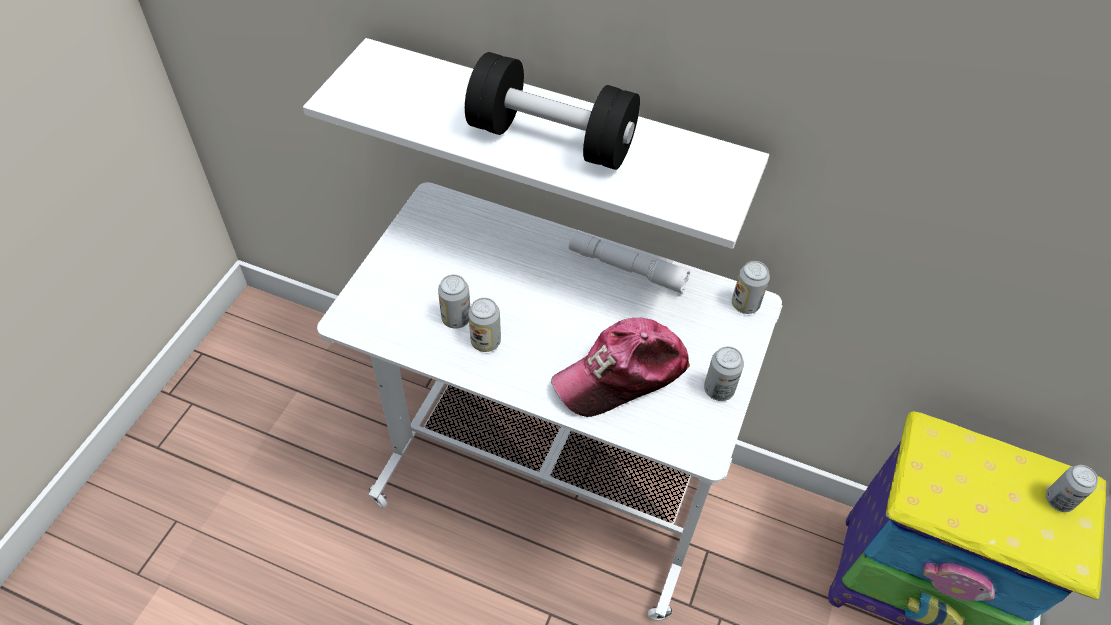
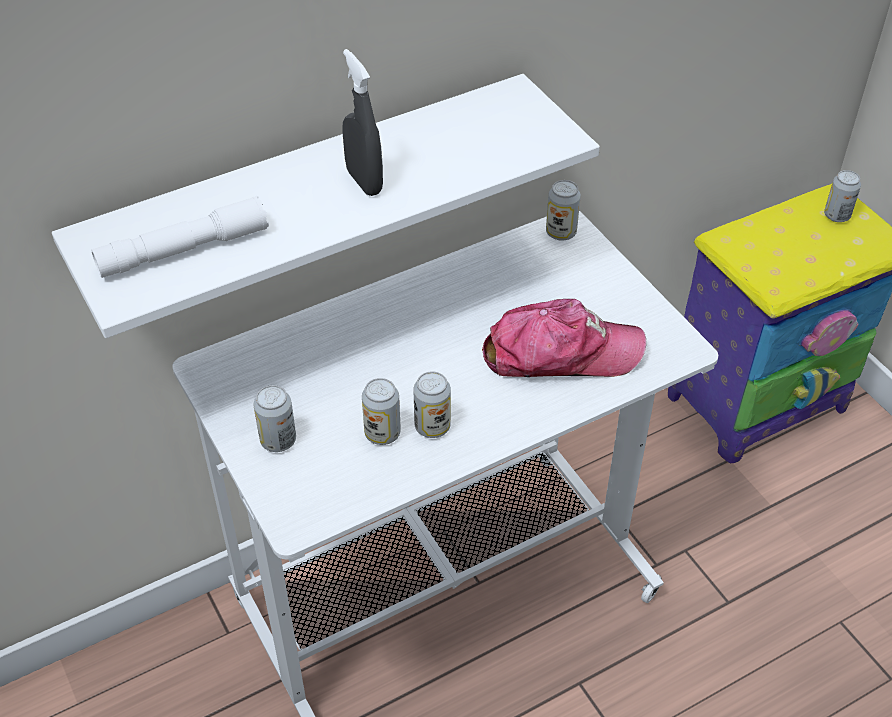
camera: 50 degrees left, 5 degrees down
black dumbbell [465,52,640,170] -> grey spray bottle [342,49,383,196]
cap [551,318,690,417] -> cap turned 105 degrees counterclockwise [482,299,646,377]
white flashlight [569,231,690,294] -> white flashlight moved to [92,196,269,278]
can [704,346,744,401] -> can moved to [254,385,296,452]

